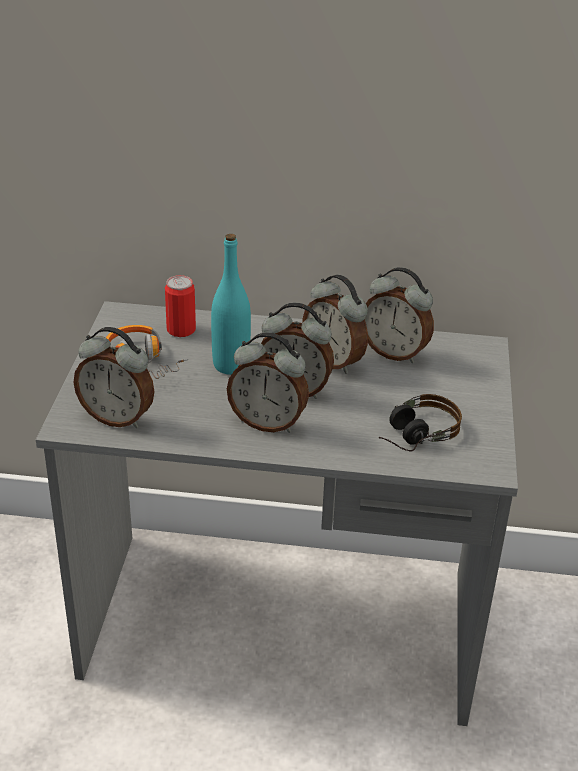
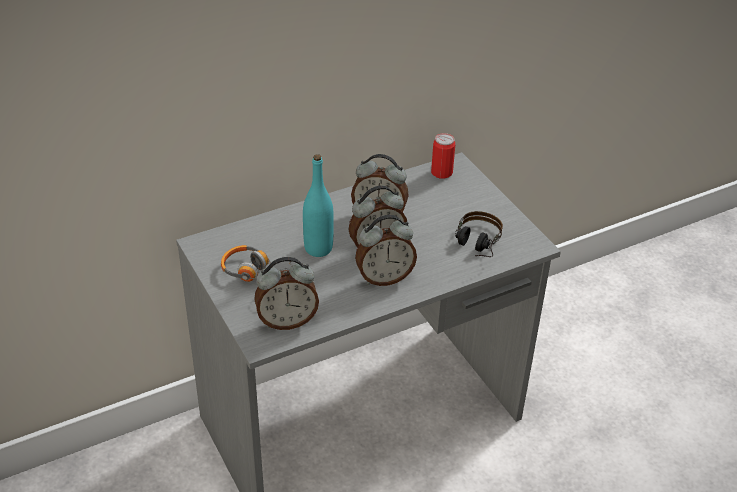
camera: 35 degrees left, 5 degrees up
can [165,275,196,337] -> can moved to [431,133,455,179]
alarm clock [364,267,434,363] -> none

